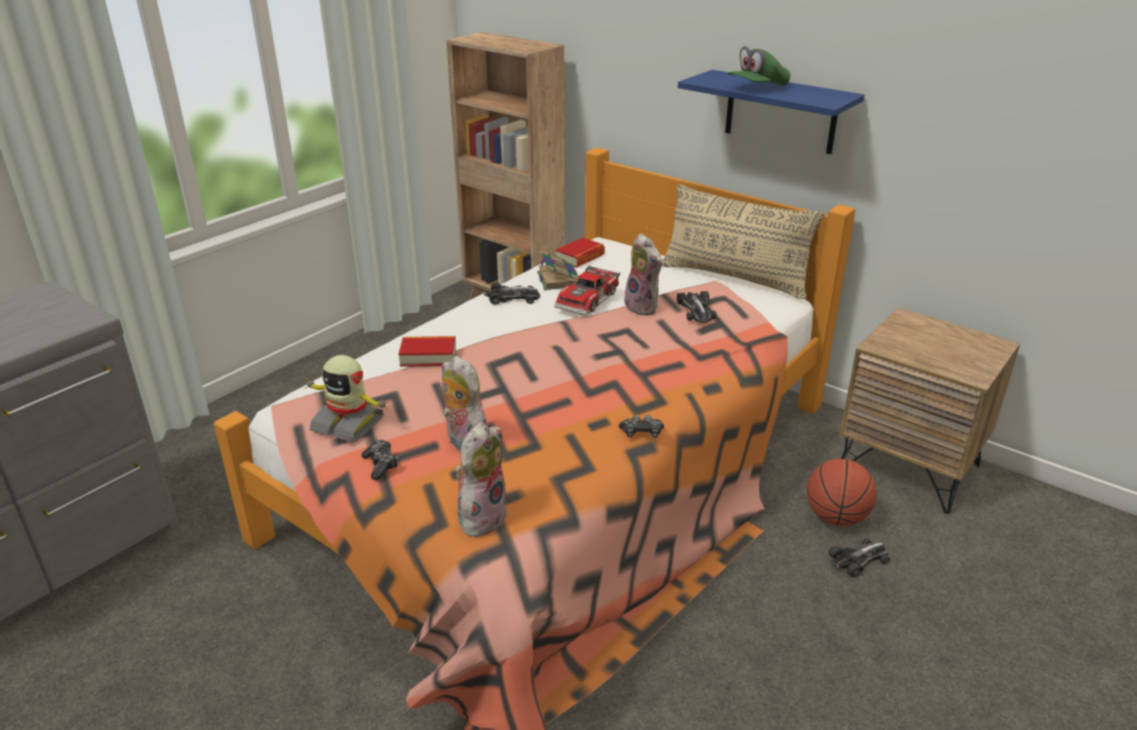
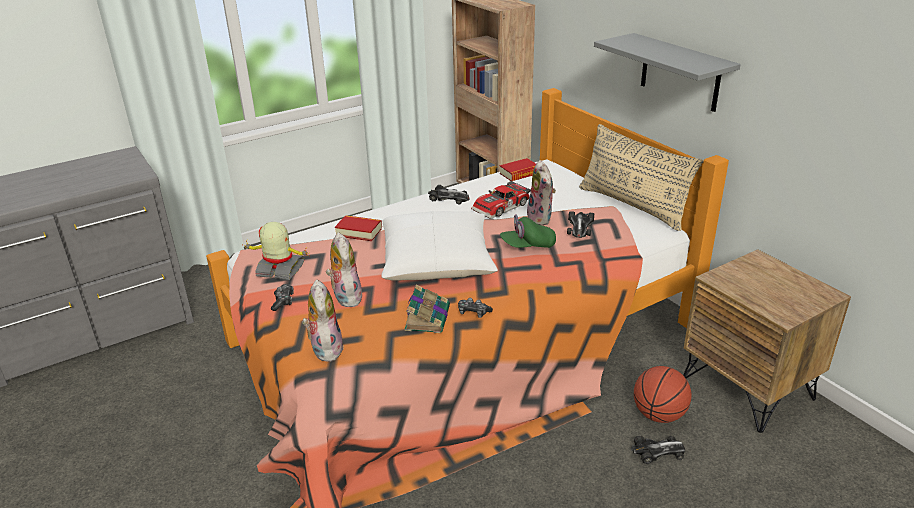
camera: 20 degrees right, 0 degrees up
toy robot [305,355,390,443] -> toy robot turned 150 degrees clockwise [242,222,309,280]
plush toy [455,423,508,537] -> plush toy turned 60 degrees counterclockwise [302,279,344,362]
book [537,251,578,290] -> book moved to [404,285,450,333]
blue shelf [678,70,865,154] -> grey shelf [594,33,741,112]
green cap [727,46,791,86] -> green cap moved to [500,214,556,248]
none -> white pillow [381,211,498,280]

